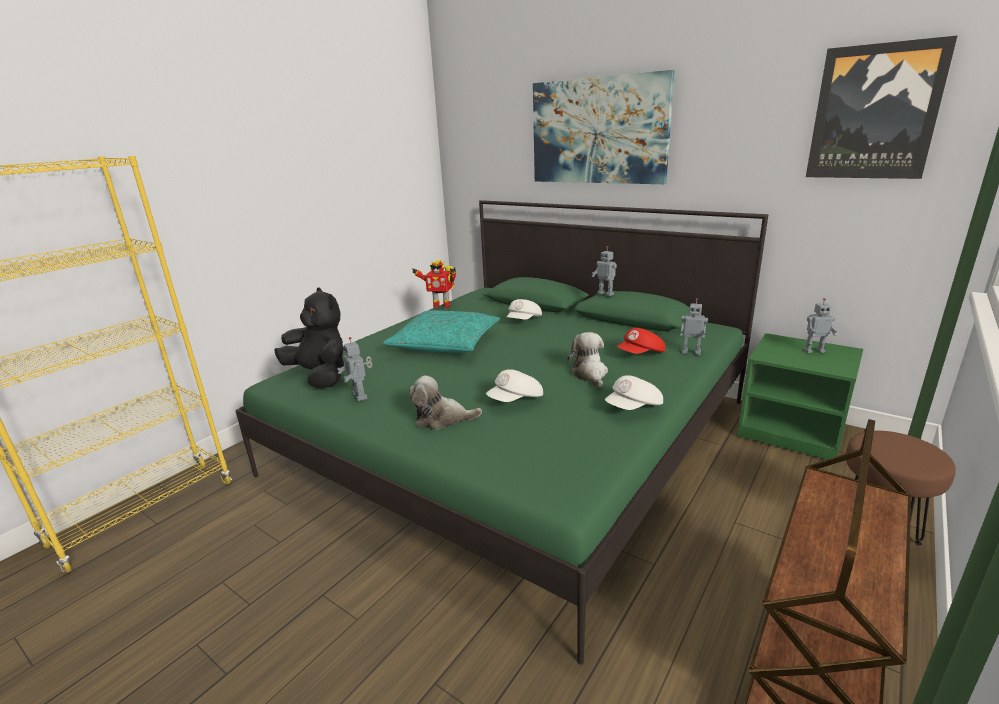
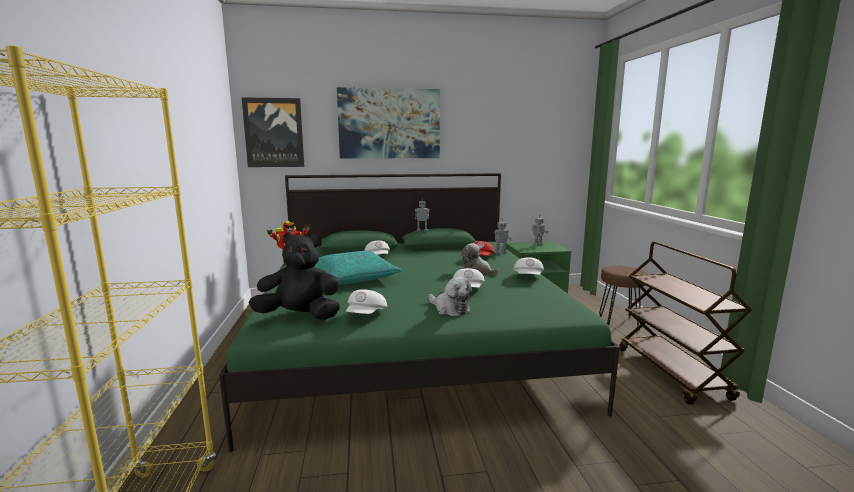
camera: 45 degrees left, 10 degrees down
toy robot [337,337,372,401] -> white cap [346,289,387,314]
plush toy [409,375,482,430] -> plush toy turned 90 degrees counterclockwise [428,277,472,316]
picture [806,35,958,179] -> picture moved to [241,97,305,167]

